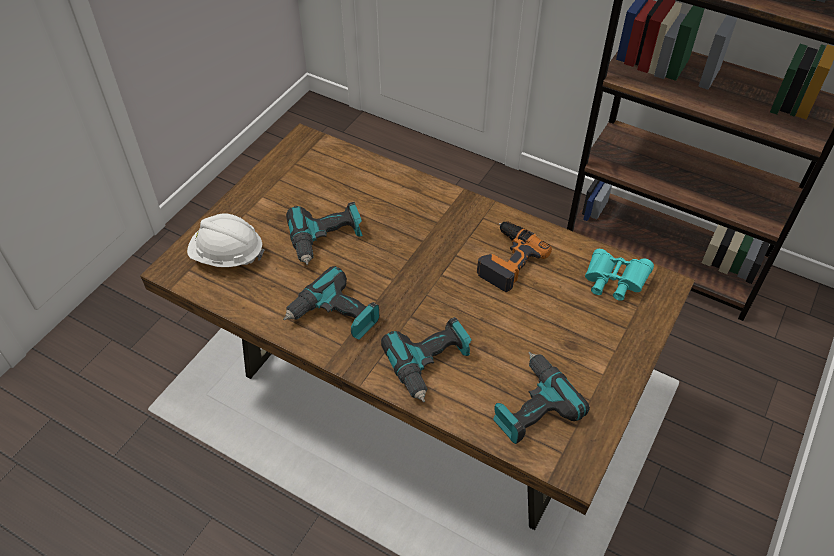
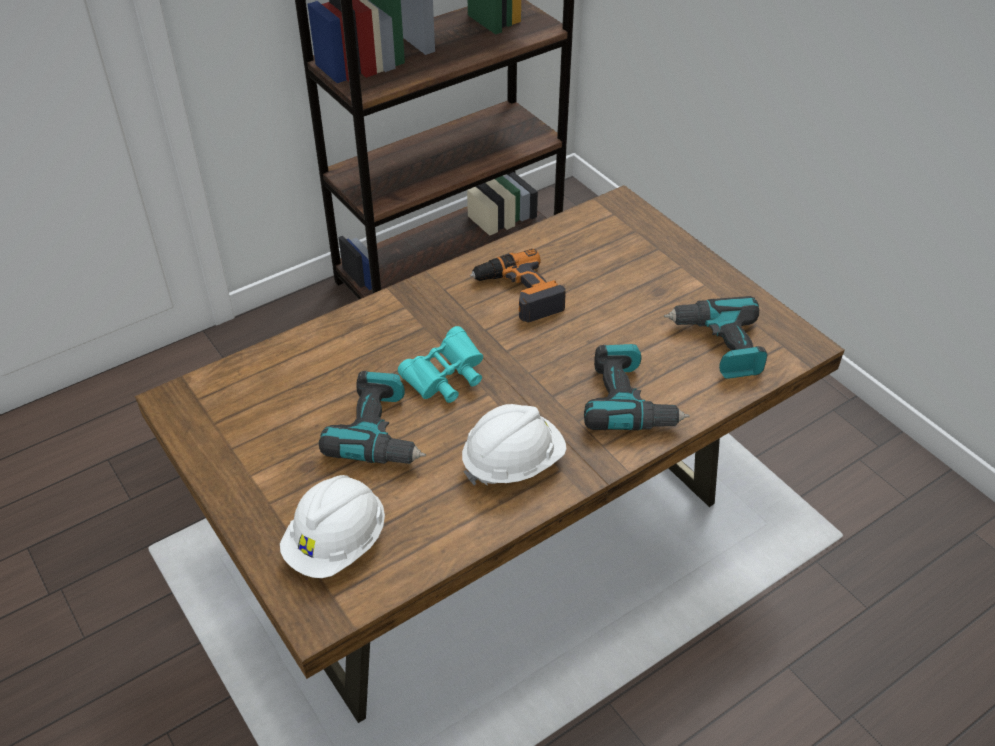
camera: 65 degrees left, 5 degrees down
power drill [283,266,379,340] -> white hard hat [462,404,567,486]
turquoise binoculars [585,249,654,301] -> turquoise binoculars moved to [398,326,483,403]

